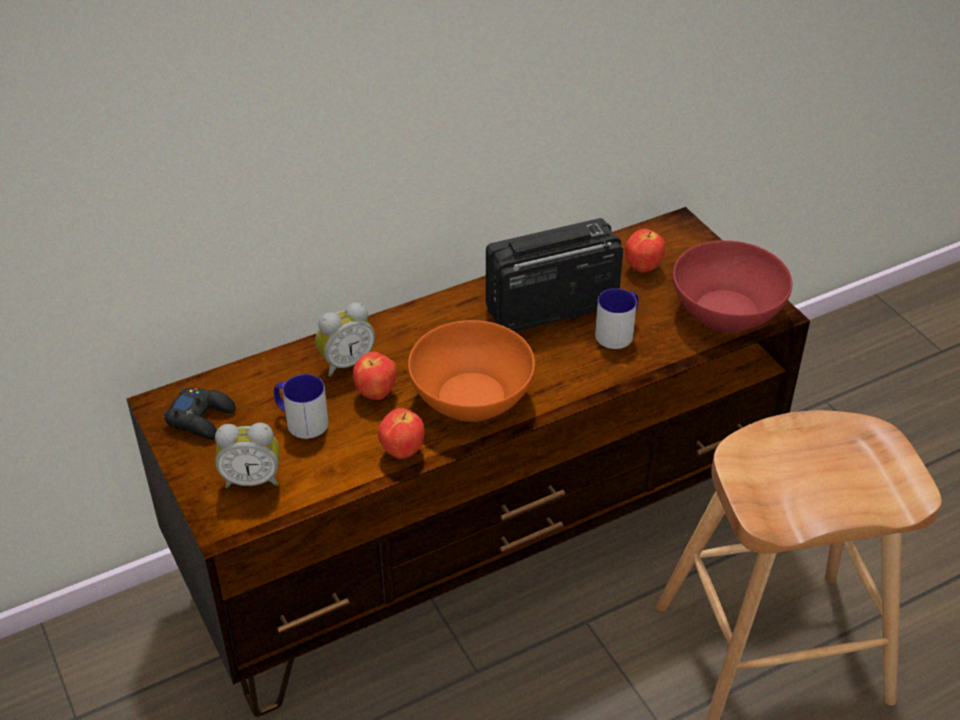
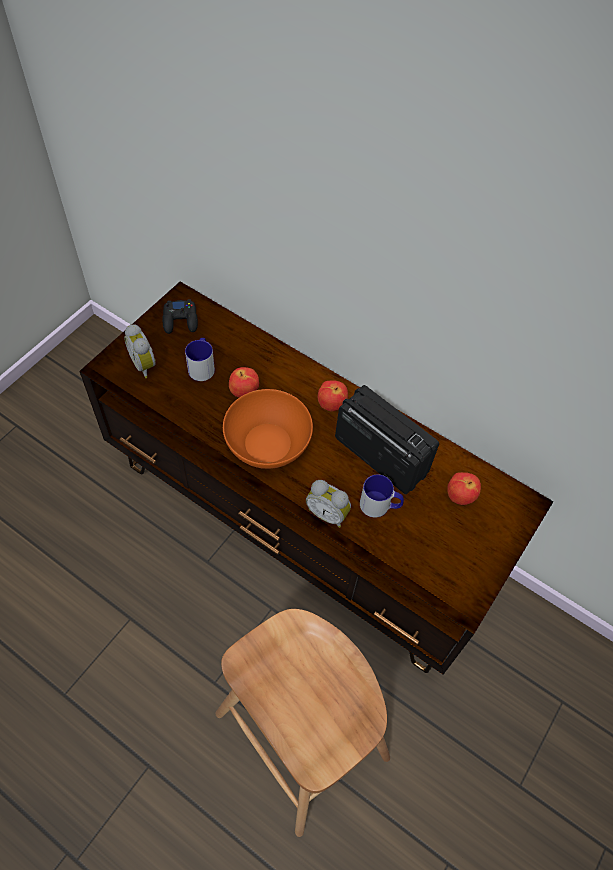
camera: 60 degrees right, 15 degrees up
alarm clock [315,302,375,377] -> alarm clock moved to [306,480,351,528]
apple [378,408,425,459] -> apple moved to [318,380,348,412]
red bowl [673,240,792,333] -> none

